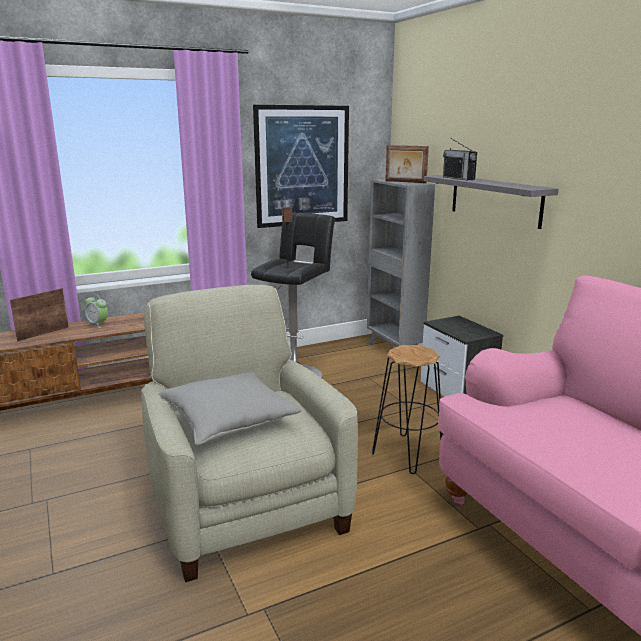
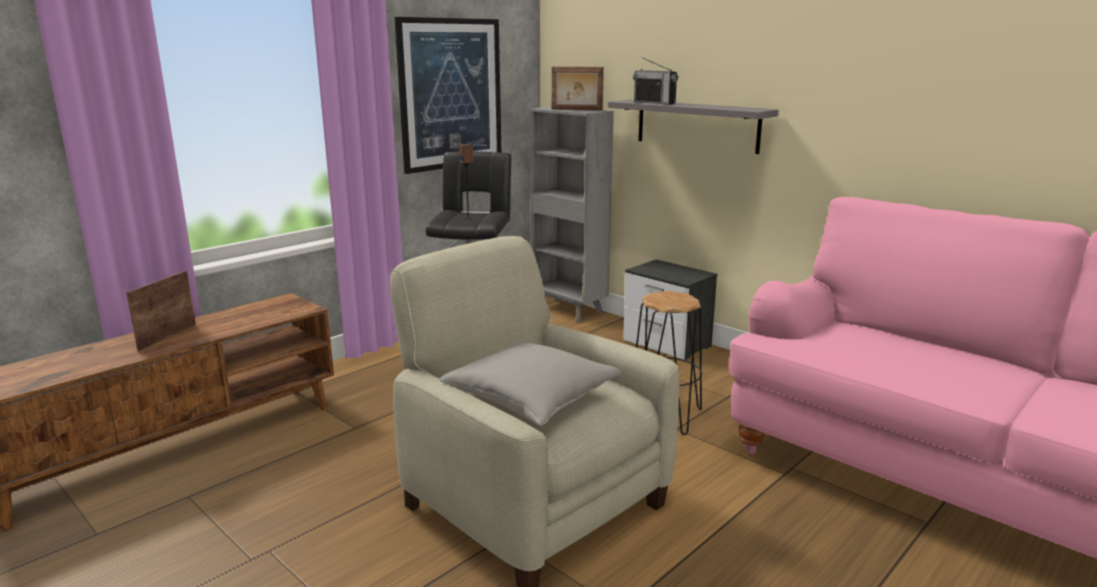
camera: 20 degrees left, 0 degrees up
alarm clock [85,294,108,328] -> none

